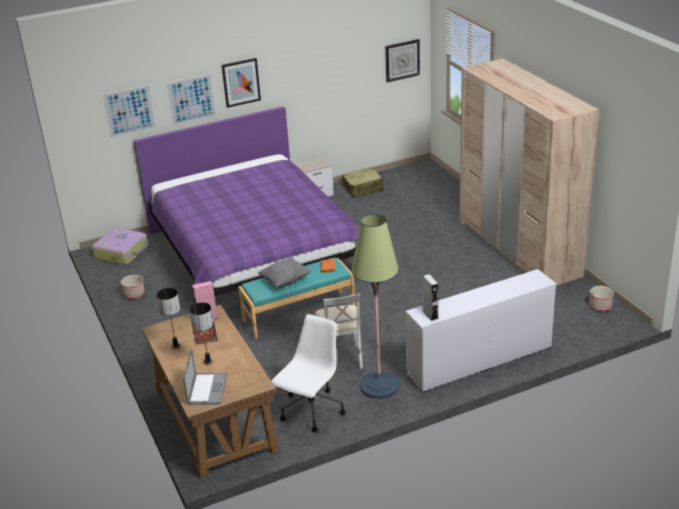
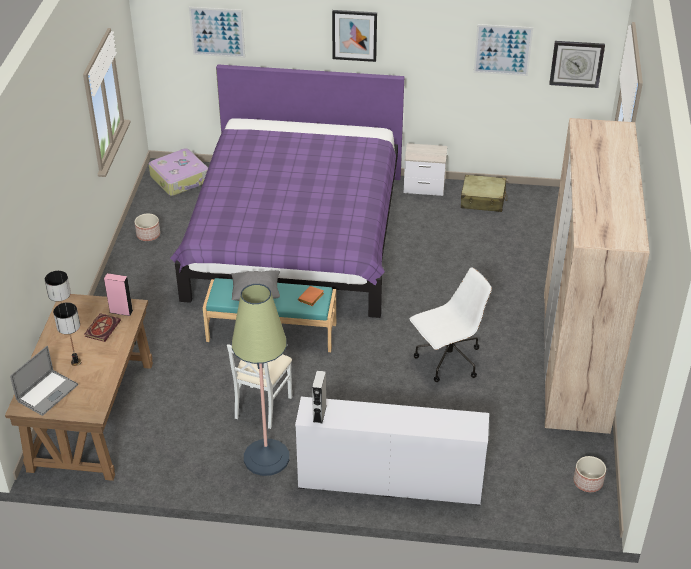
camera: 30 degrees right, 10 degrees up
picture [167,74,216,125] -> picture moved to [474,24,533,76]
white office chair [272,314,345,432] -> white office chair moved to [409,267,492,382]

